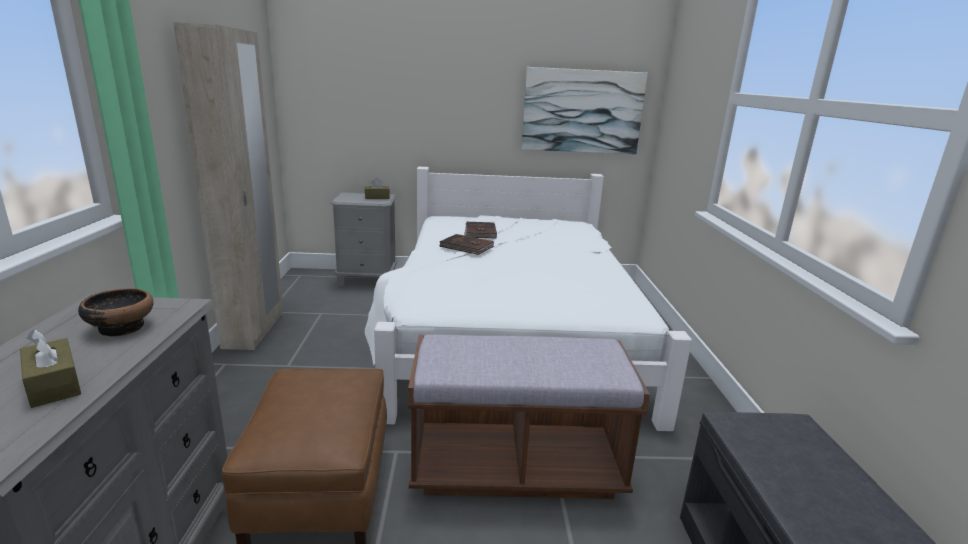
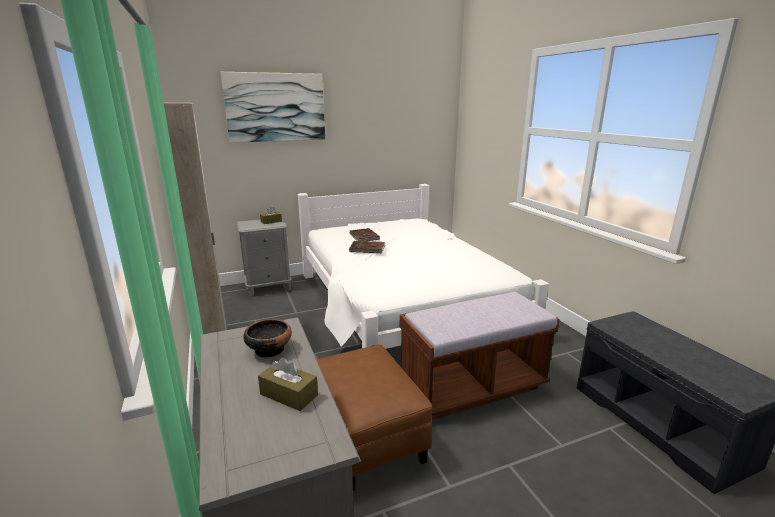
camera: 20 degrees left, 0 degrees up
picture [521,67,648,154] -> picture moved to [221,72,325,143]

